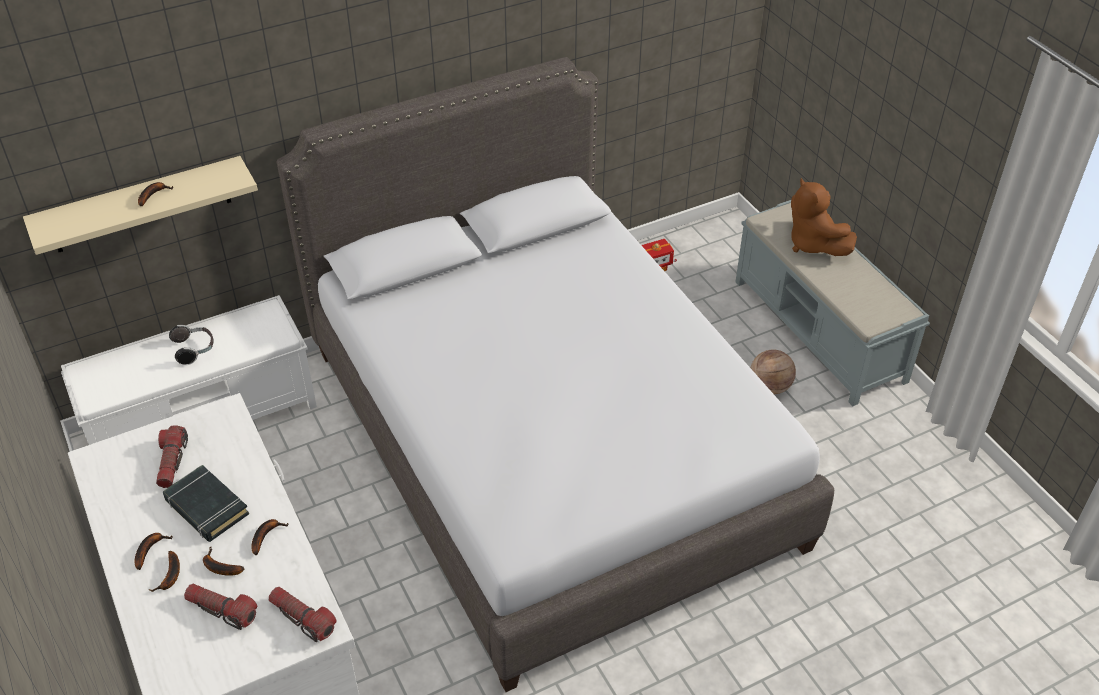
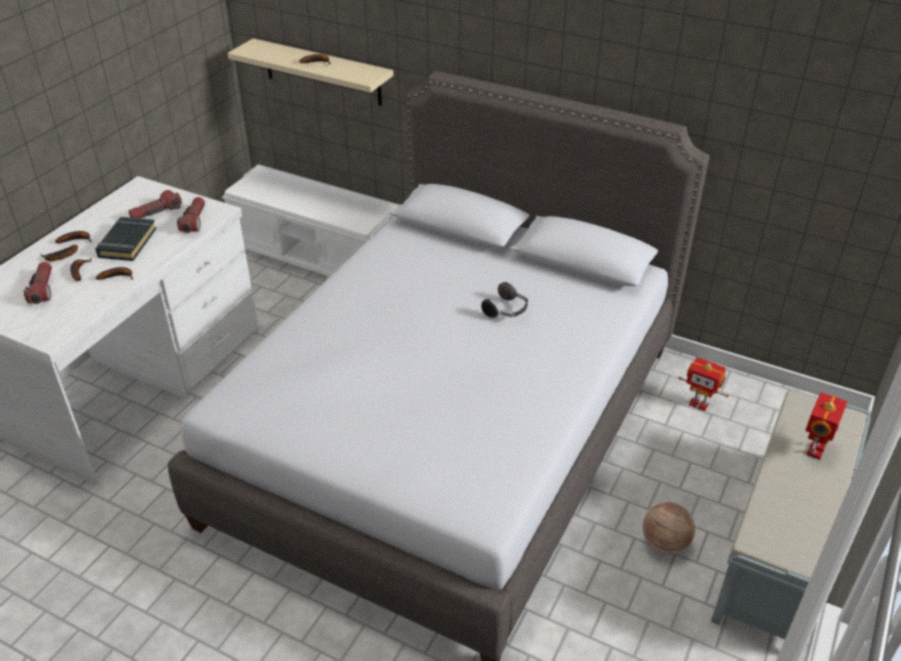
camera: 55 degrees right, 5 degrees down
headphones [169,325,213,365] -> headphones moved to [481,282,528,319]
flashlight [269,587,337,642] -> flashlight moved to [177,197,205,233]
brown plush toy [791,178,857,256] -> toy robot [805,392,847,459]

